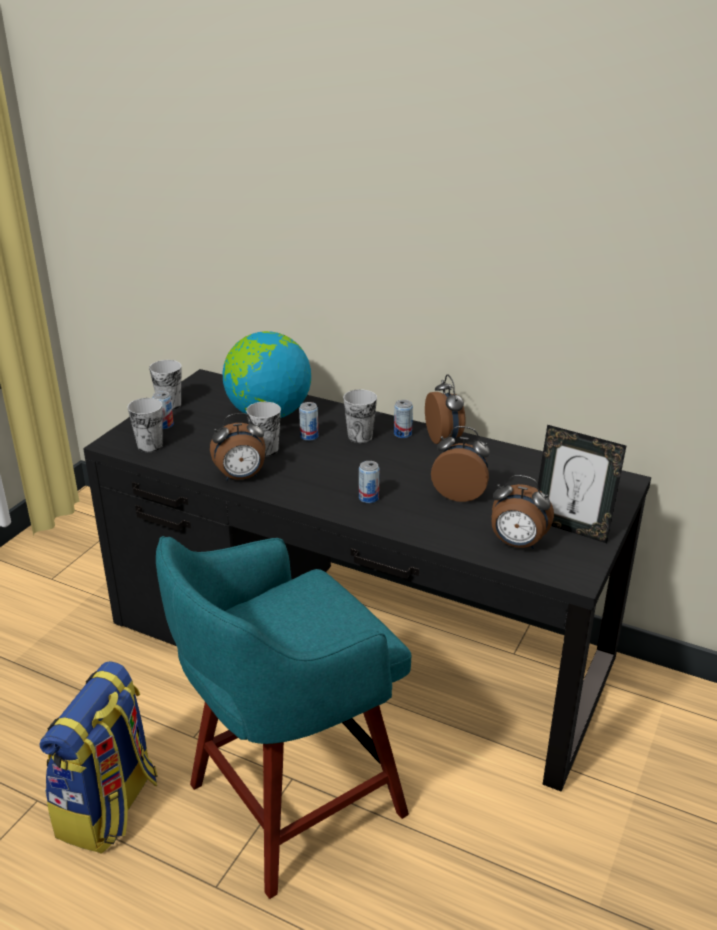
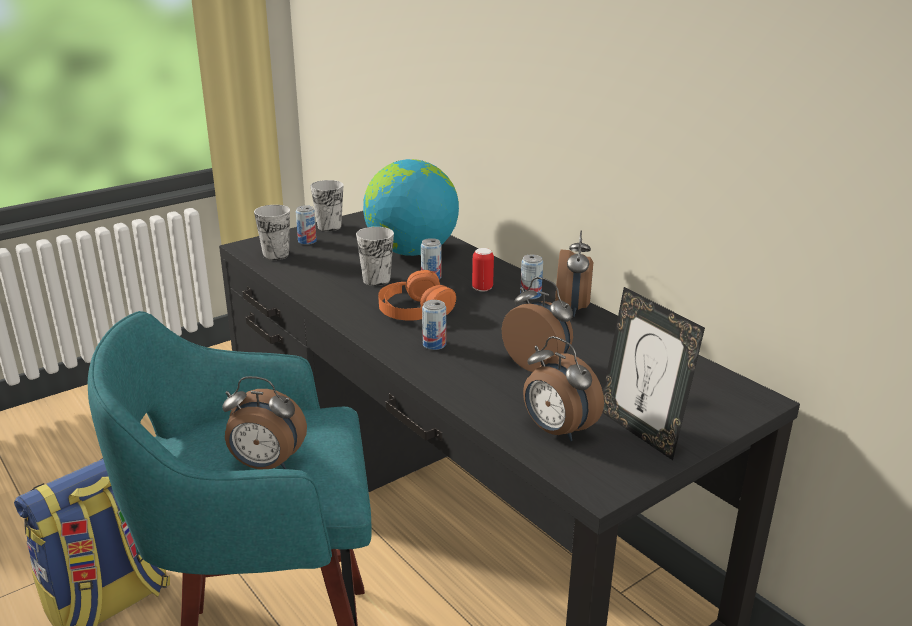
camera: 25 degrees right, 5 degrees down
alarm clock [210,413,266,481] -> alarm clock moved to [222,376,307,470]
cup [343,389,377,443] -> can [472,248,494,292]
none -> orange headphones [378,270,456,320]

